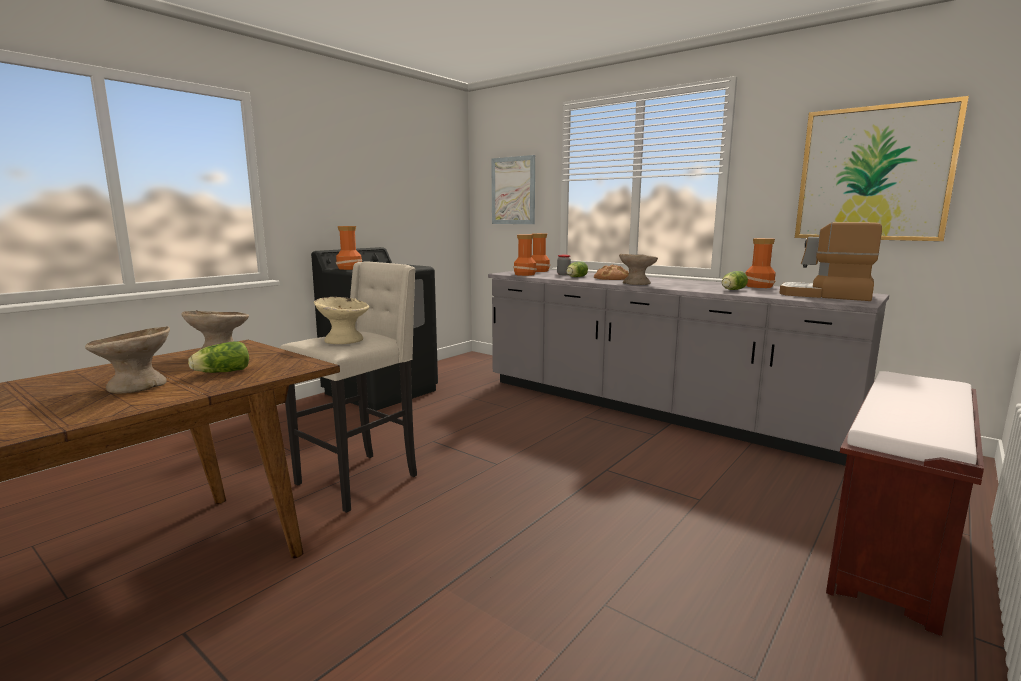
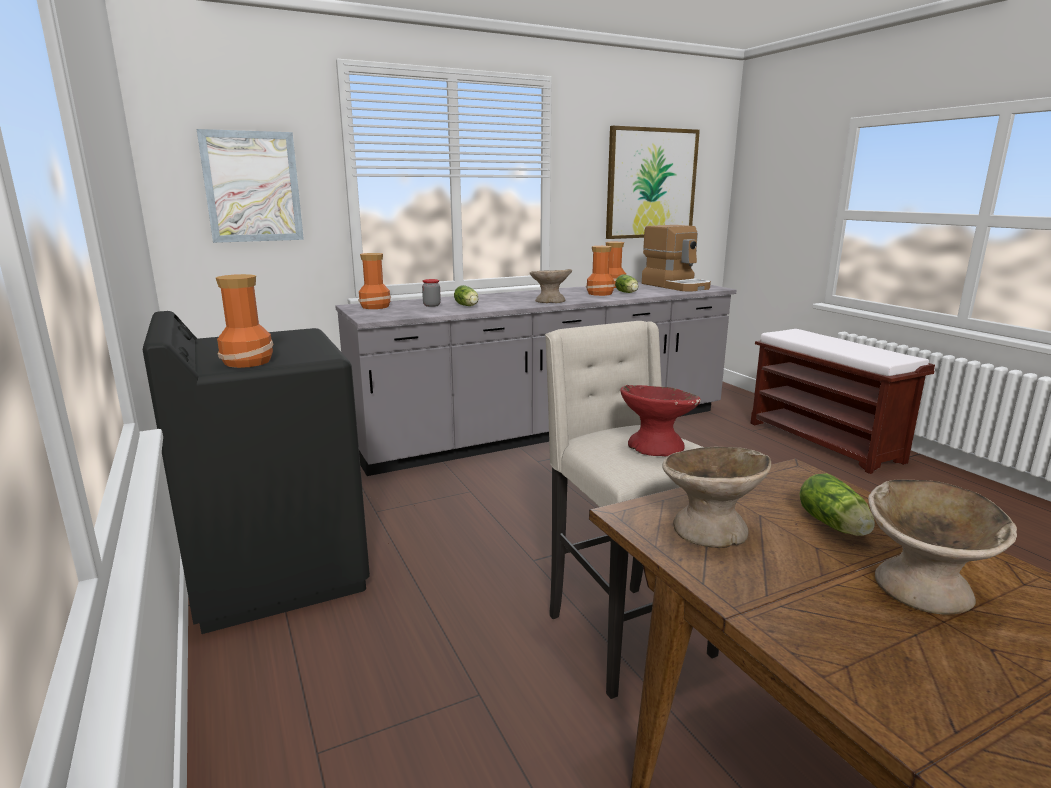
camera: 65 degrees left, 5 degrees up
beige bowl [314,297,369,344] -> red bowl [620,384,701,456]
vase [513,234,537,276] -> vase moved to [586,246,615,296]
bread [594,265,629,280] -> none
coffee machine [779,222,882,301] -> coffee machine turned 90 degrees counterclockwise [642,225,711,291]

